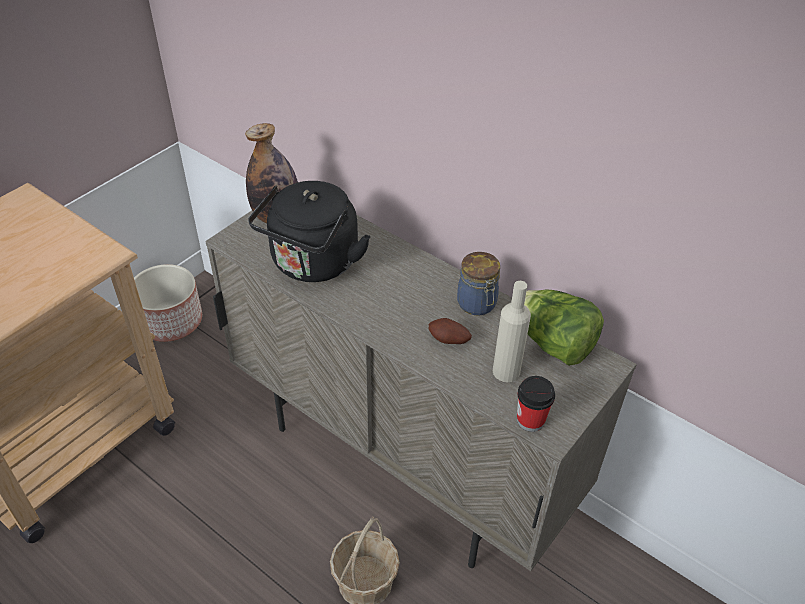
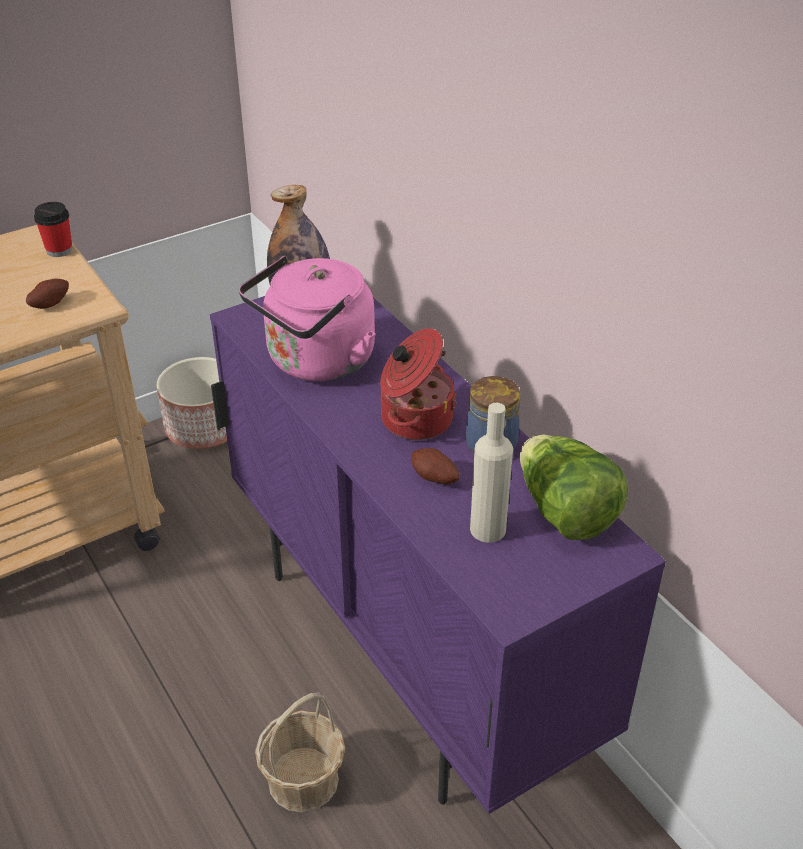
camera: 20 degrees right, 5 degrees down
beige cabinet [205,210,637,571] -> purple cabinet [210,296,666,814]
black kettle [248,181,371,282] -> pink kettle [239,256,376,382]
cup [517,376,555,432] -> cup moved to [34,202,73,257]
none -> potato [26,279,69,309]
none -> cooking pot [380,328,457,440]

